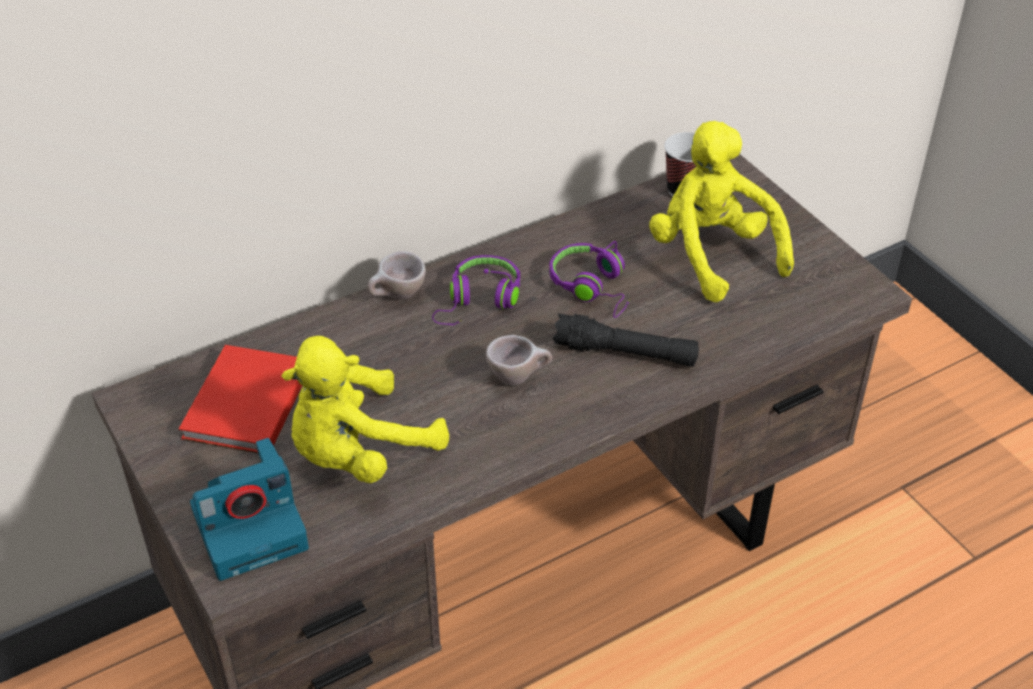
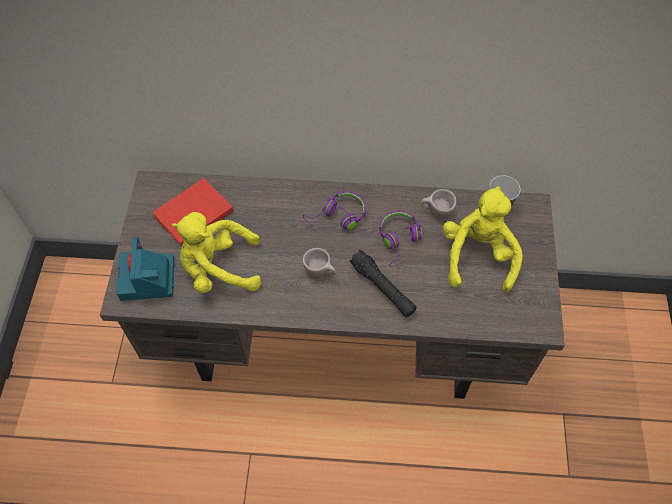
camera: 35 degrees right, 15 degrees up
camera [190,438,309,581] -> camera turned 75 degrees clockwise [116,237,175,301]
beige cup [367,251,426,300] -> beige cup moved to [420,189,456,216]

